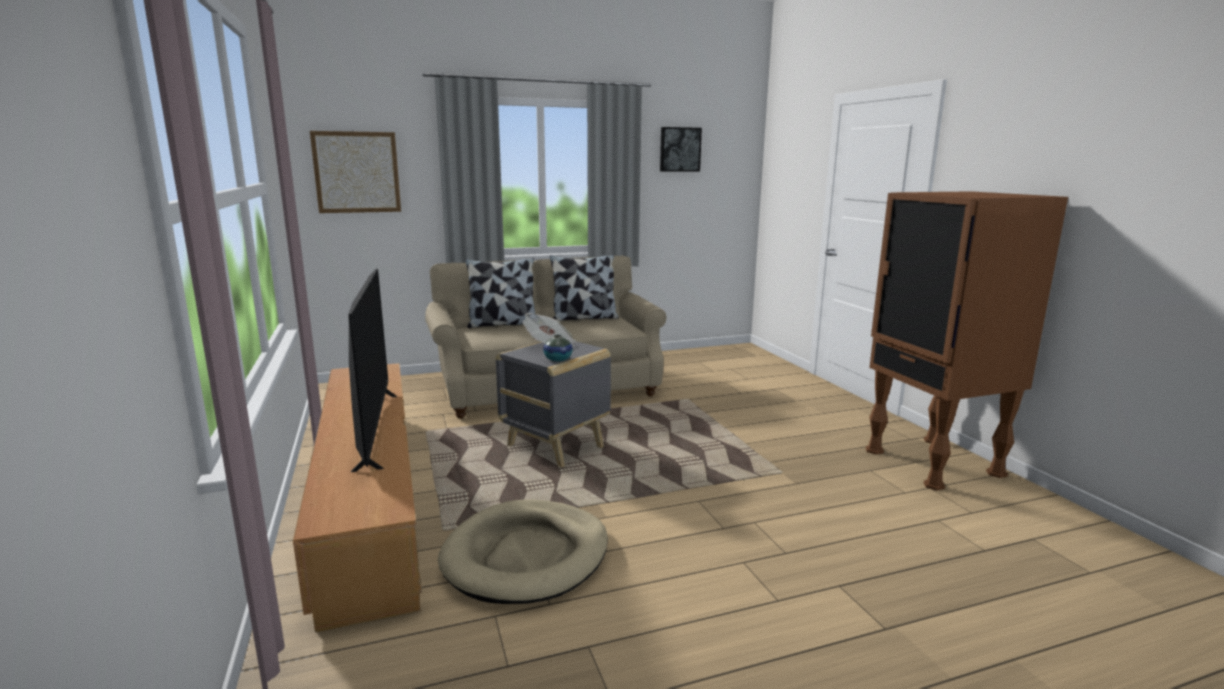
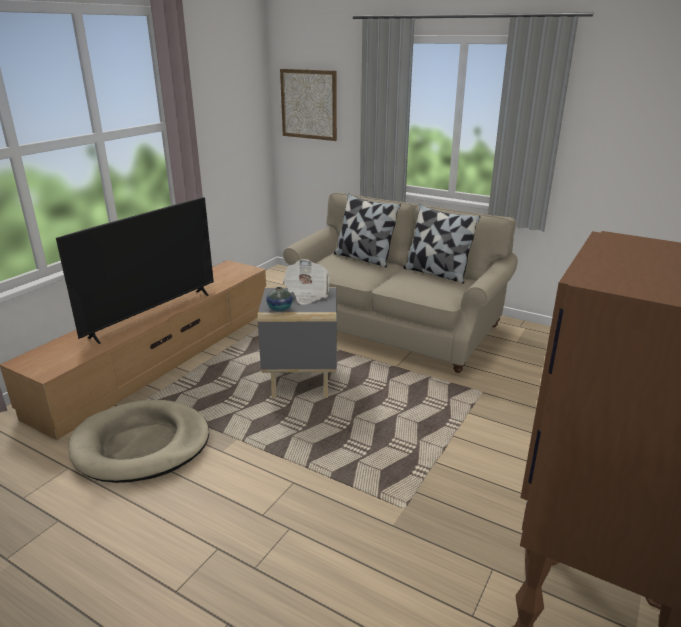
camera: 50 degrees right, 10 degrees up
picture [660,127,702,171] -> none

